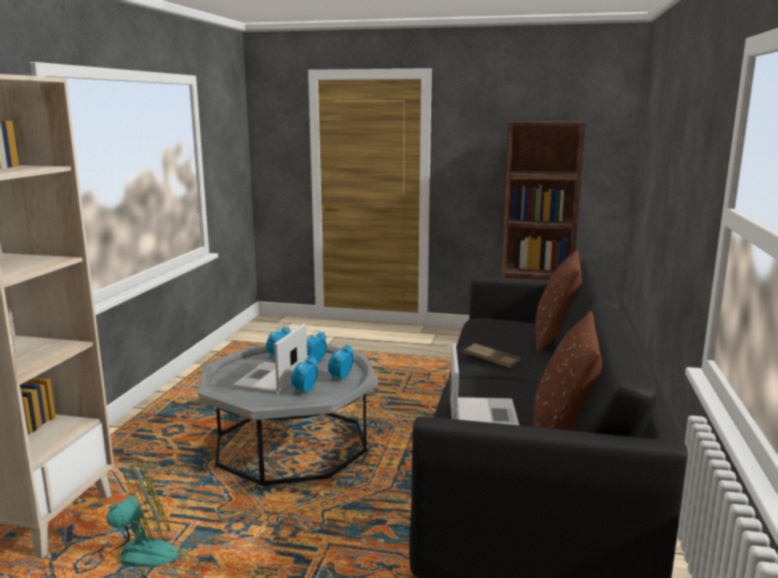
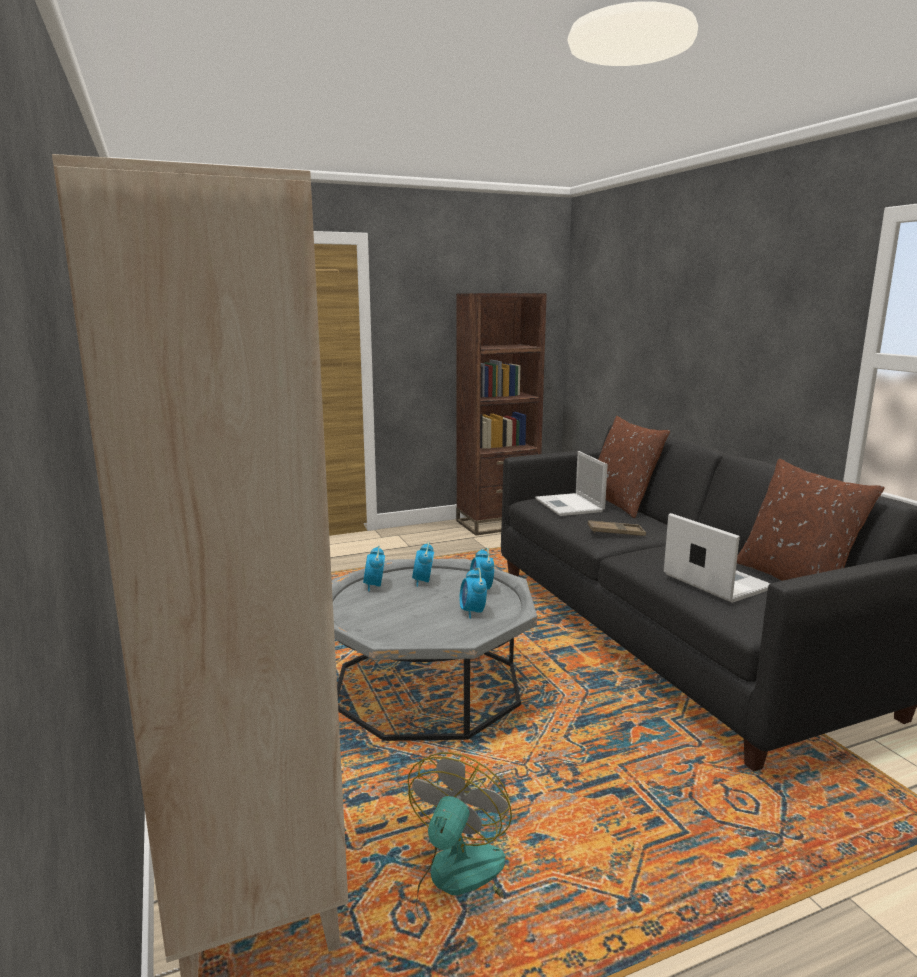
camera: 35 degrees left, 0 degrees up
laptop [232,323,307,394] -> laptop moved to [535,451,608,516]

